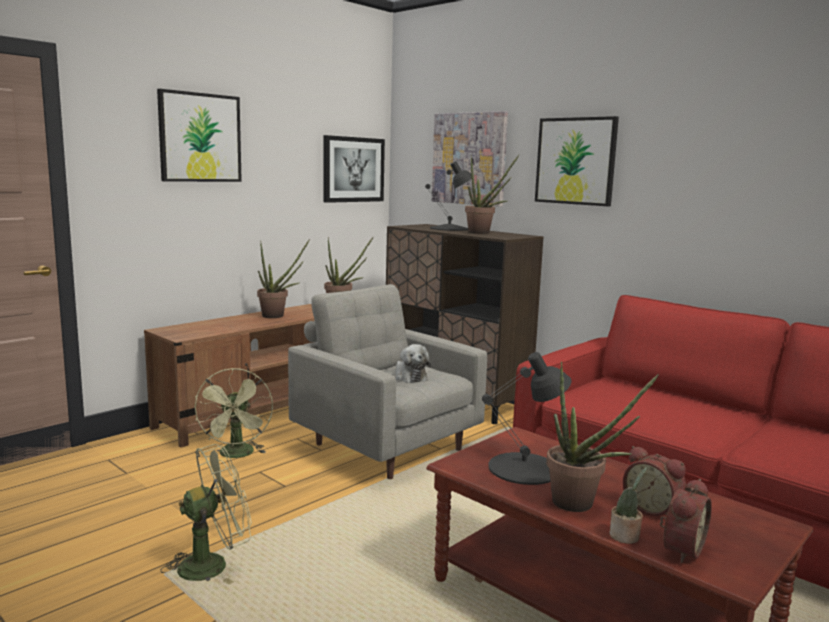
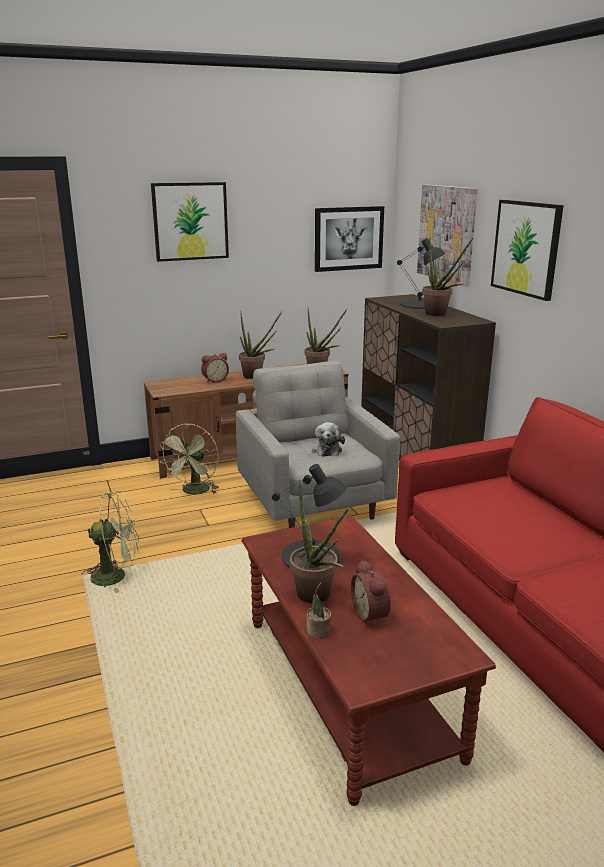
camera: 25 degrees right, 10 degrees up
alarm clock [660,479,712,563] -> alarm clock moved to [201,353,229,383]

